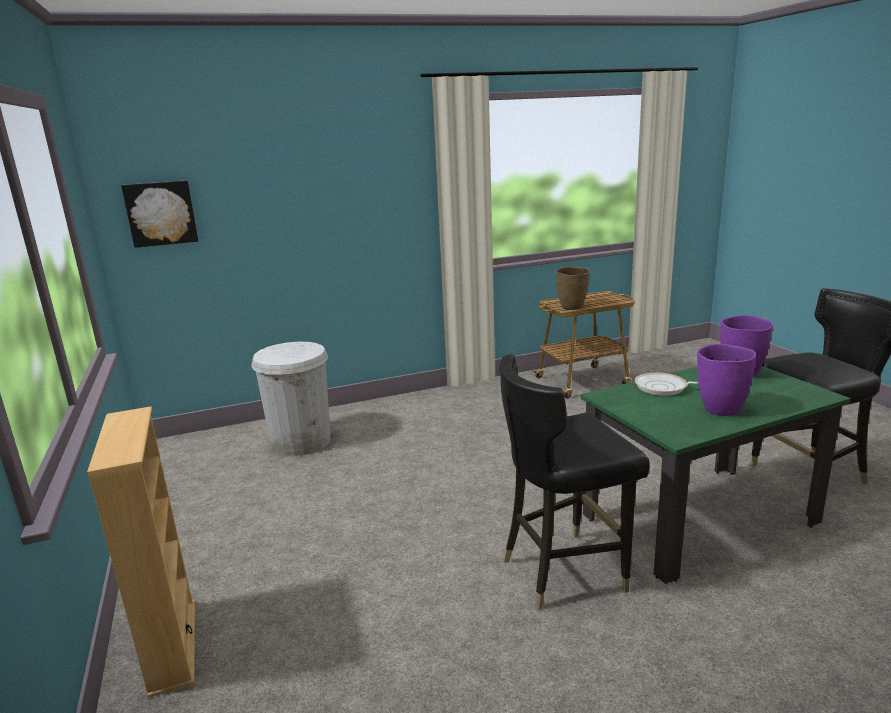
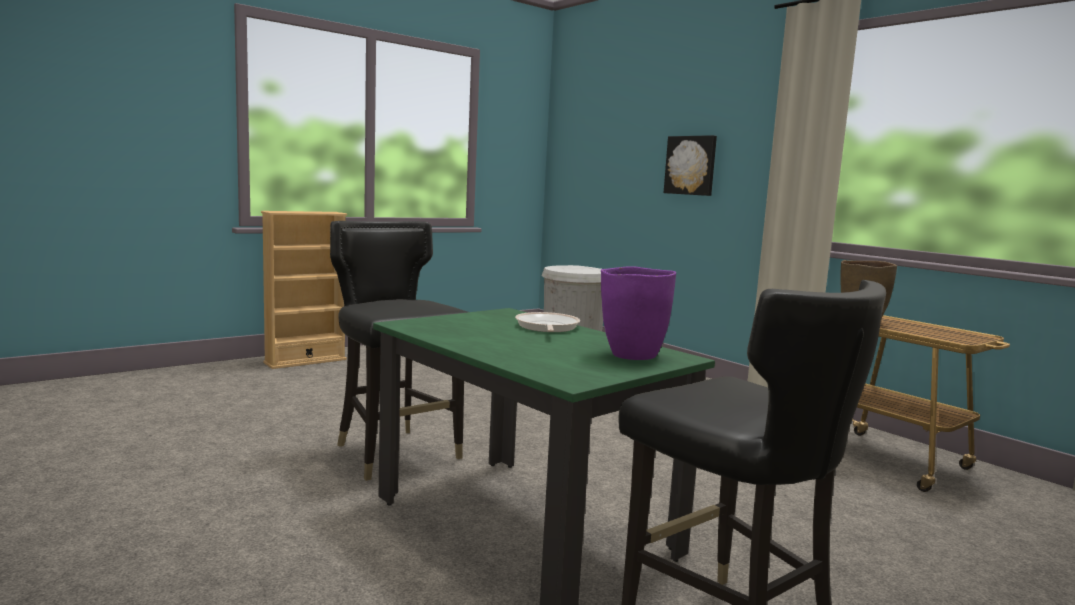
camera: 70 degrees right, 10 degrees down
picture [121,180,198,248] -> picture moved to [664,135,717,196]
purple vase [697,344,756,416] -> none

